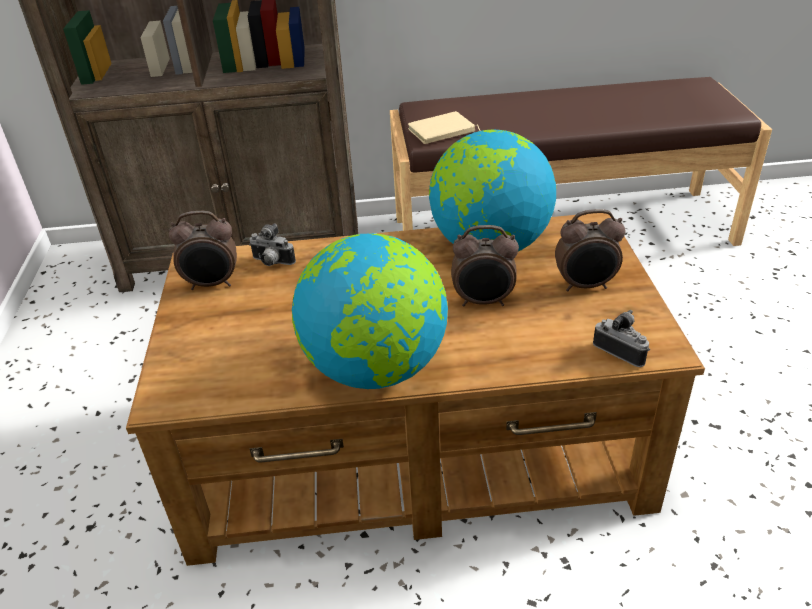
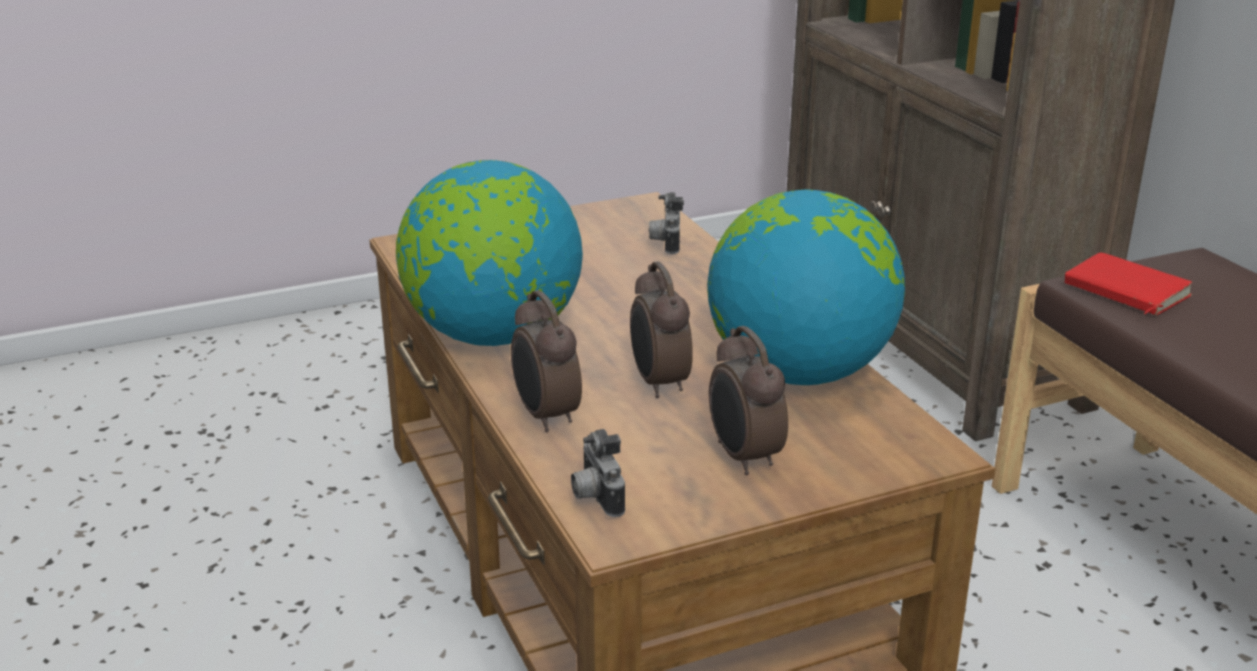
camera: 70 degrees right, 10 degrees down
alarm clock [169,211,237,290] -> alarm clock moved to [511,290,582,432]
beige book [408,111,481,144] -> red book [1064,252,1193,316]
camera [593,310,650,367] -> camera turned 135 degrees clockwise [571,429,625,517]

